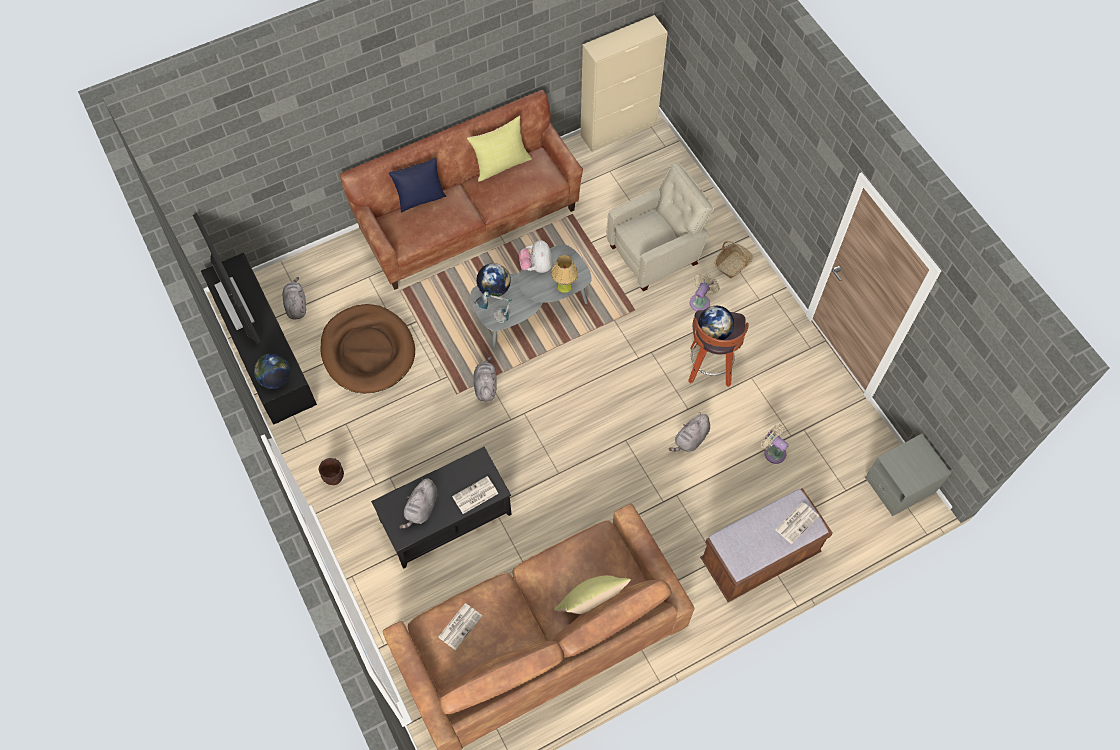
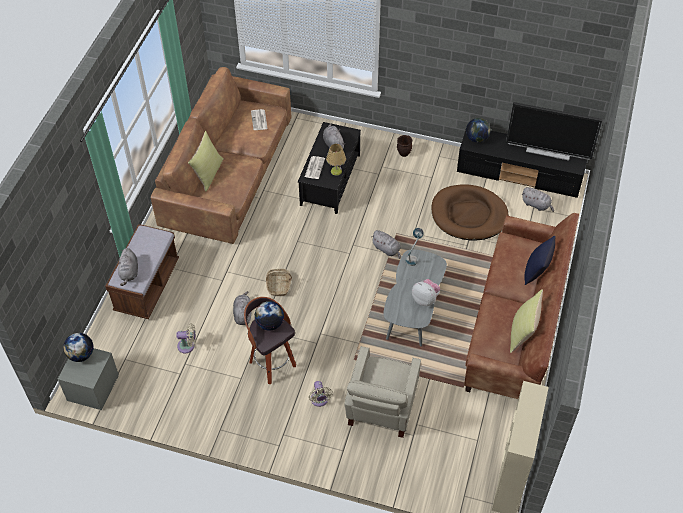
camera: 135 degrees right, 10 degrees down
globe [476,263,511,297] -> globe moved to [63,333,94,362]
table lamp [551,255,578,293] -> table lamp moved to [326,144,346,176]
basket [715,241,753,279] -> basket moved to [266,269,292,296]
newspaper [775,502,819,544] -> grey plush toy [117,248,138,286]

